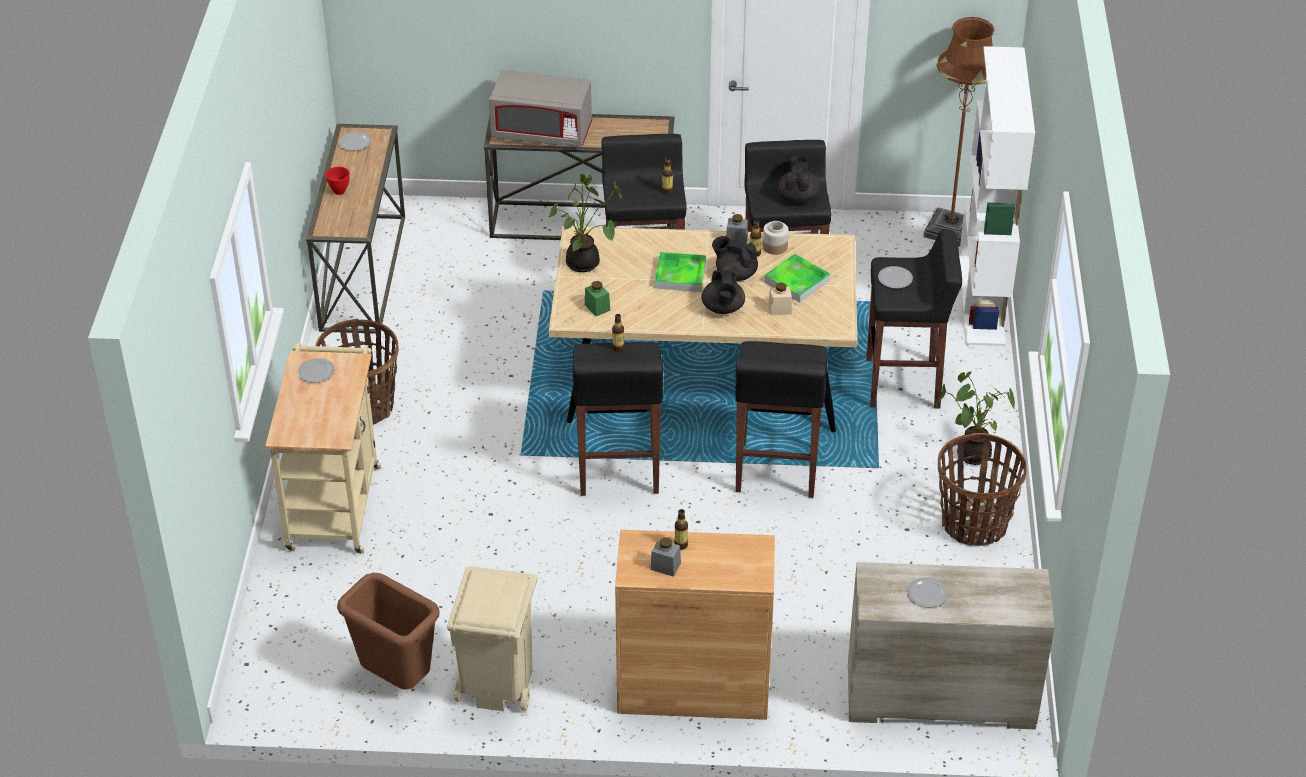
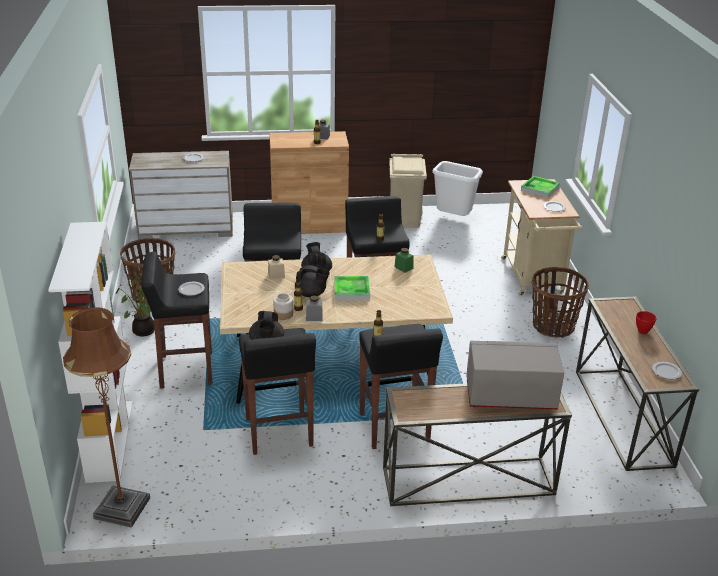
camera: 170 degrees right, 10 degrees down
brown trash can [337,573,440,689] -> white trash can [432,161,483,216]
potted plant [549,174,622,272] -> none
tray [764,254,831,302] -> tray moved to [521,176,560,199]

